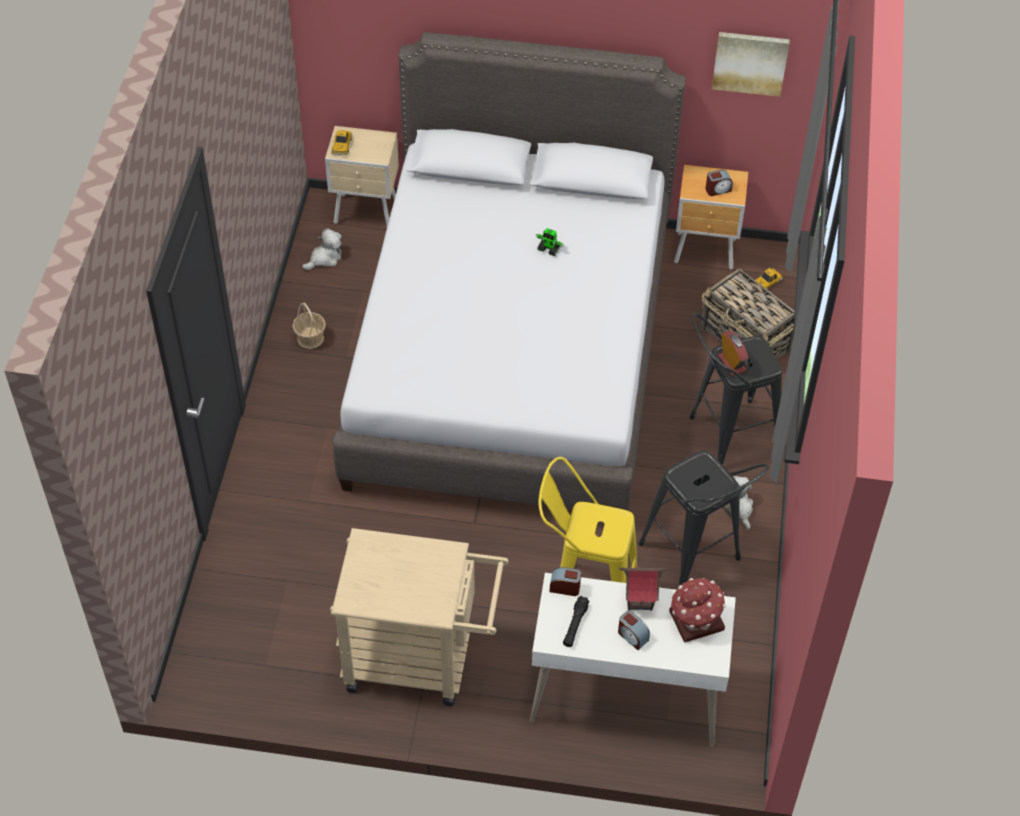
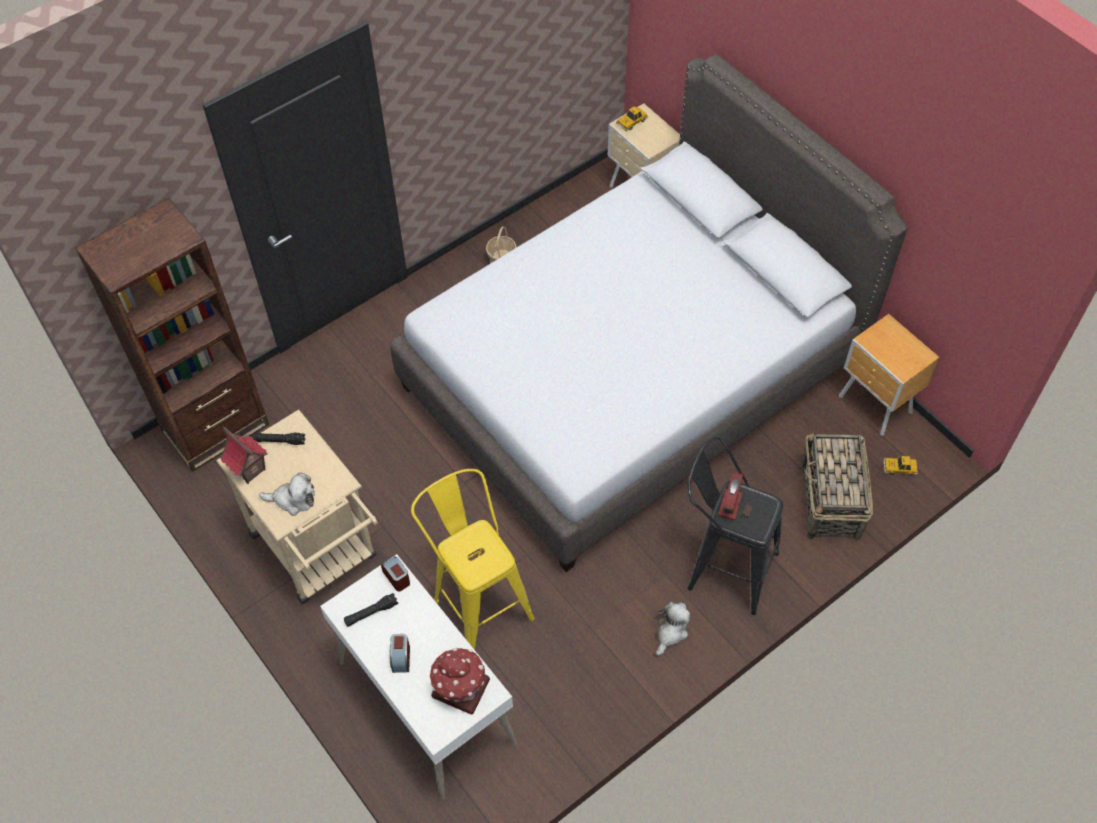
camera: 45 degrees right, 5 degrees up
plush toy [302,228,342,270] -> plush toy moved to [259,472,315,516]
toy robot [536,228,564,256] -> none
toy house [619,567,668,611] -> toy house moved to [220,427,268,484]
black stool [639,450,769,586] -> none
alarm clock [705,170,733,196] -> none
picture [712,32,790,97] -> none
none -> brown bookcase [75,198,269,472]
none -> black flashlight [252,432,306,445]

